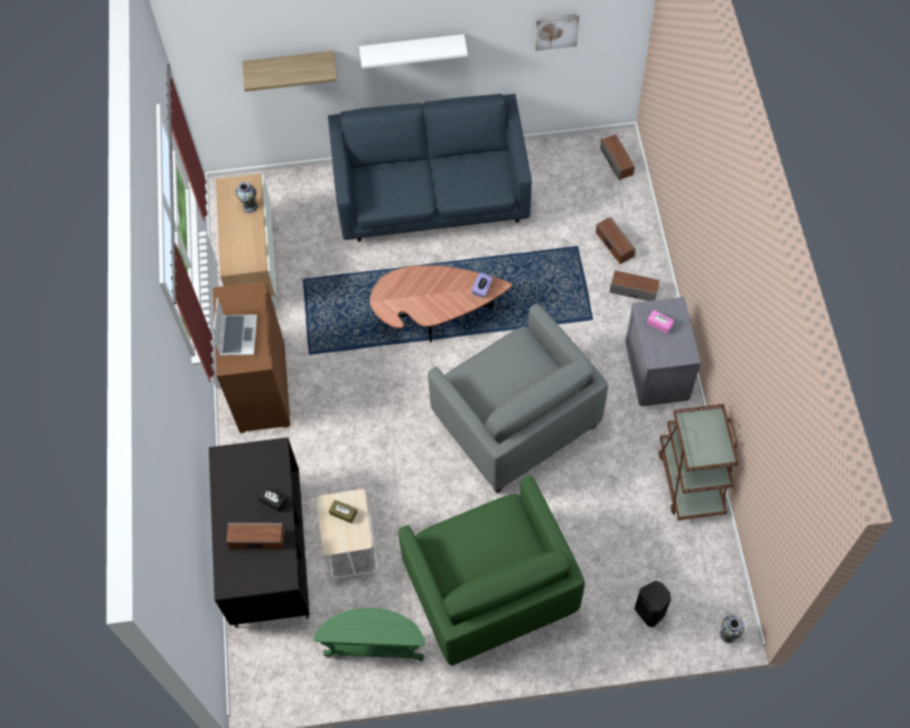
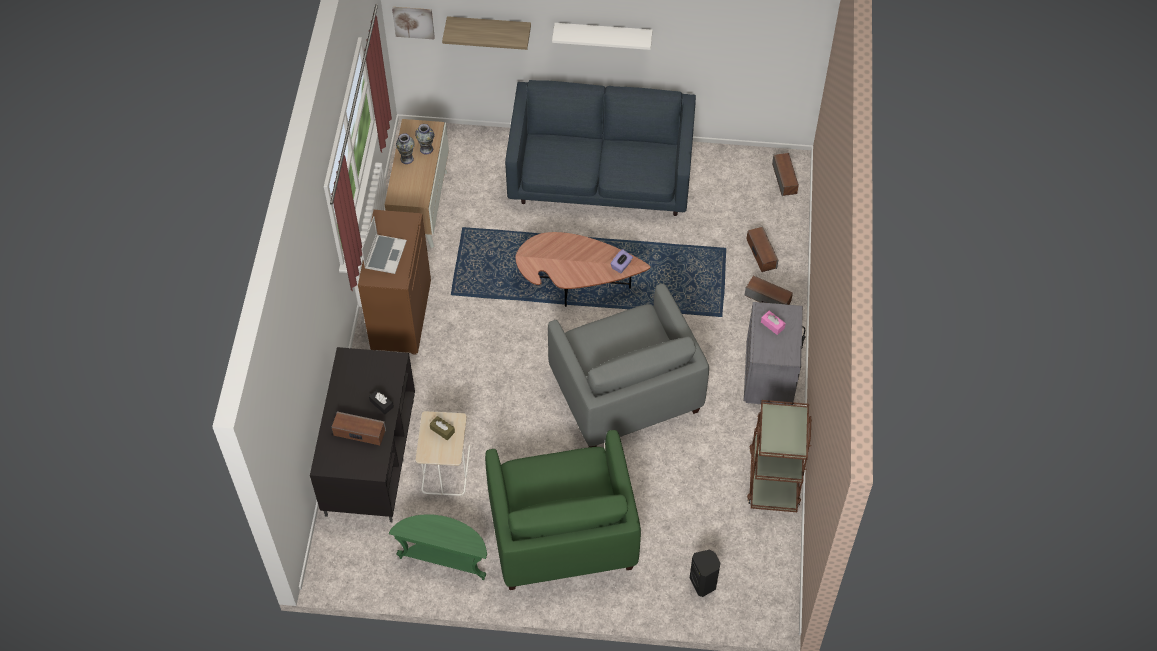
camera: 10 degrees right, 5 degrees down
picture [535,14,579,51] -> picture moved to [392,7,435,39]
vase [720,615,744,643] -> vase moved to [396,133,415,164]

